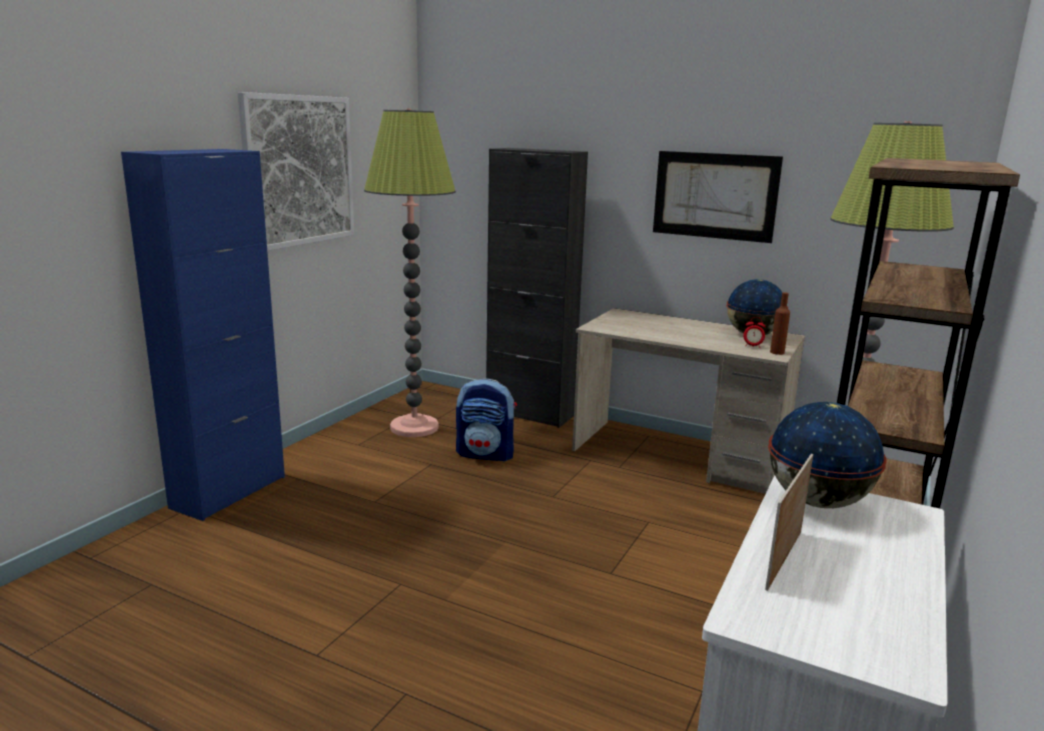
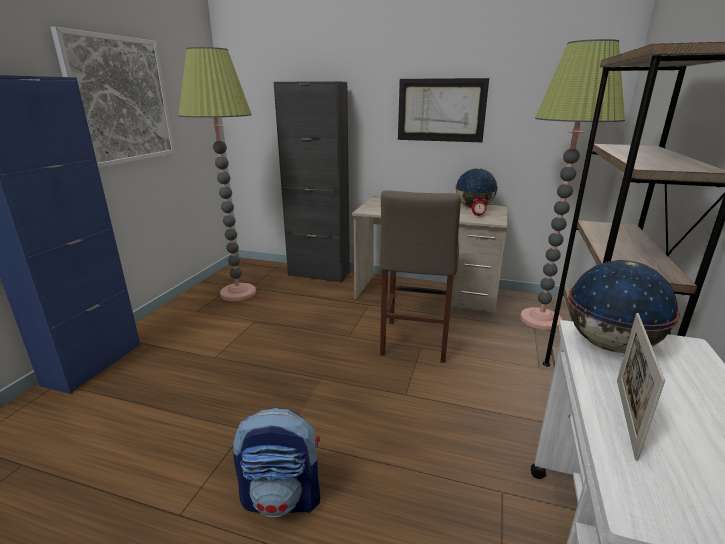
camera: 10 degrees left, 5 degrees up
backpack [456,378,517,462] -> backpack moved to [233,408,320,517]
brown bottle [770,292,790,355] -> none
none -> beige stool [380,190,461,363]

